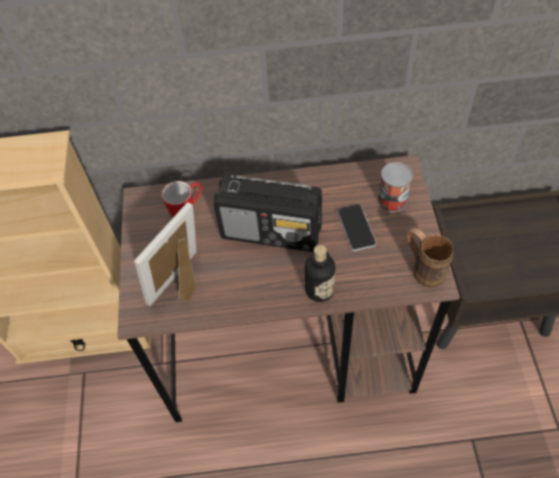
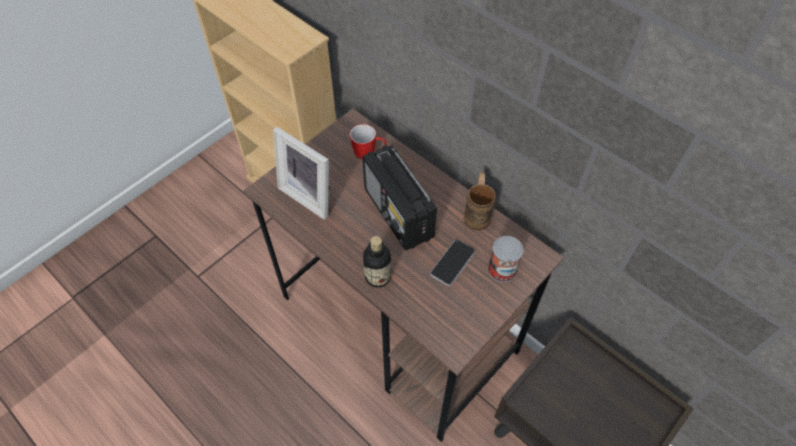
camera: 45 degrees right, 0 degrees up
picture frame [134,202,197,306] -> picture frame turned 135 degrees counterclockwise [273,127,331,220]
brown mug [406,227,454,288] -> brown mug moved to [464,173,496,230]

